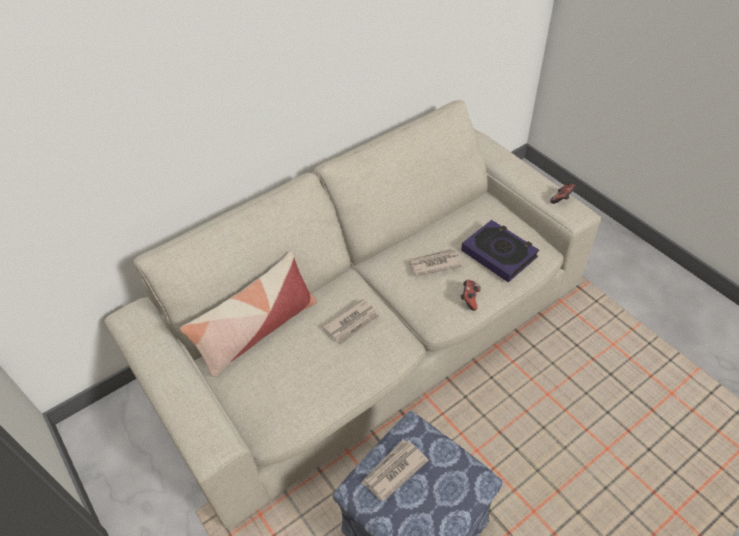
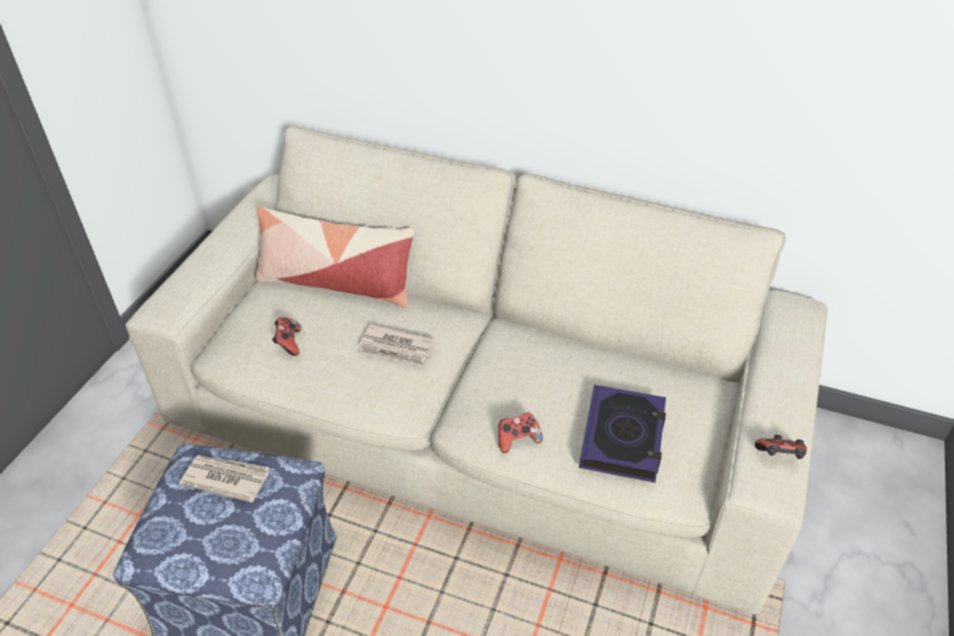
camera: 55 degrees right, 5 degrees down
newspaper [407,248,463,276] -> none
none -> game controller [272,317,302,356]

